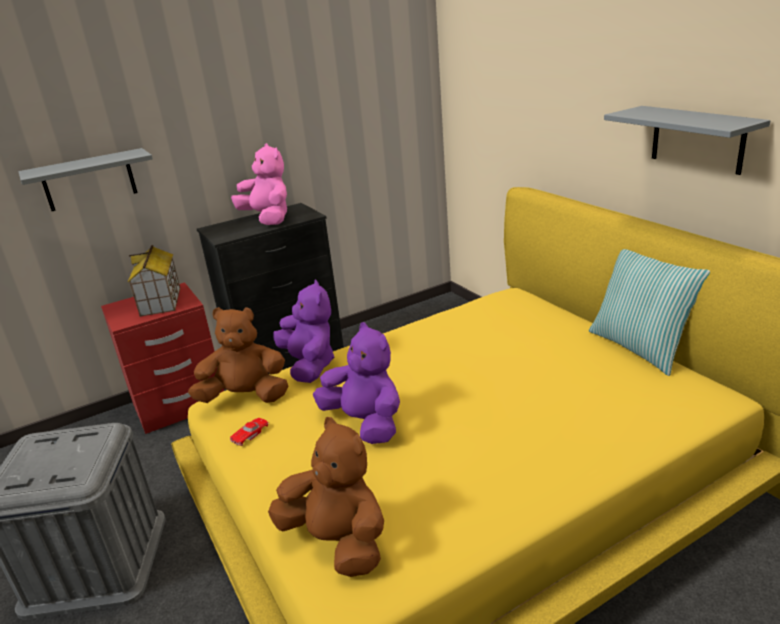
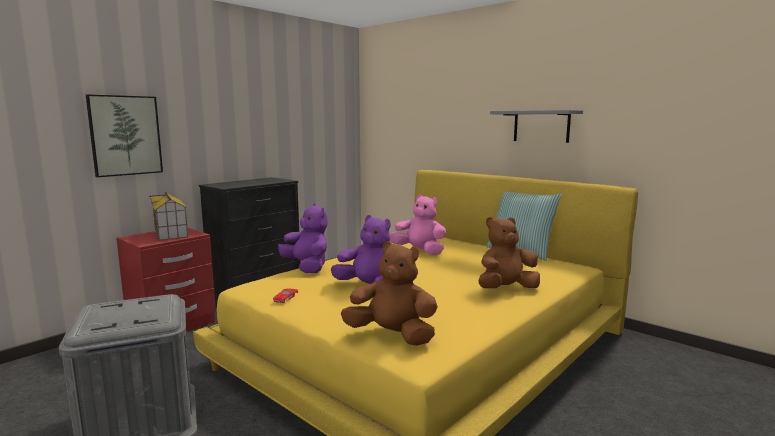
camera: 20 degrees left, 15 degrees down
grey shelf [18,148,153,211] -> picture [86,94,163,177]
brown plush toy [188,307,288,403] -> brown plush toy moved to [479,217,540,288]
pink plush toy [231,143,287,225] -> pink plush toy moved to [390,194,446,255]

